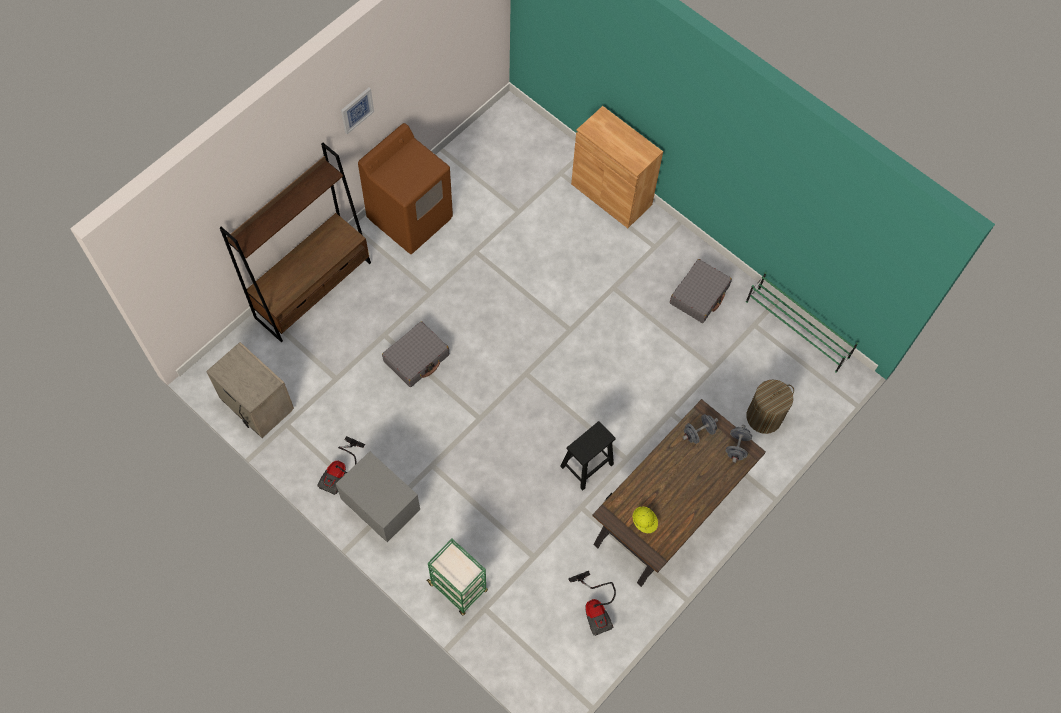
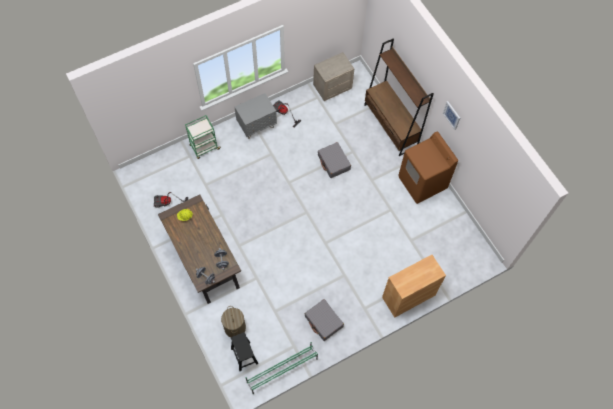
camera: 110 degrees right, 0 degrees up
black stool [560,421,616,490] -> black stool moved to [231,332,258,371]

